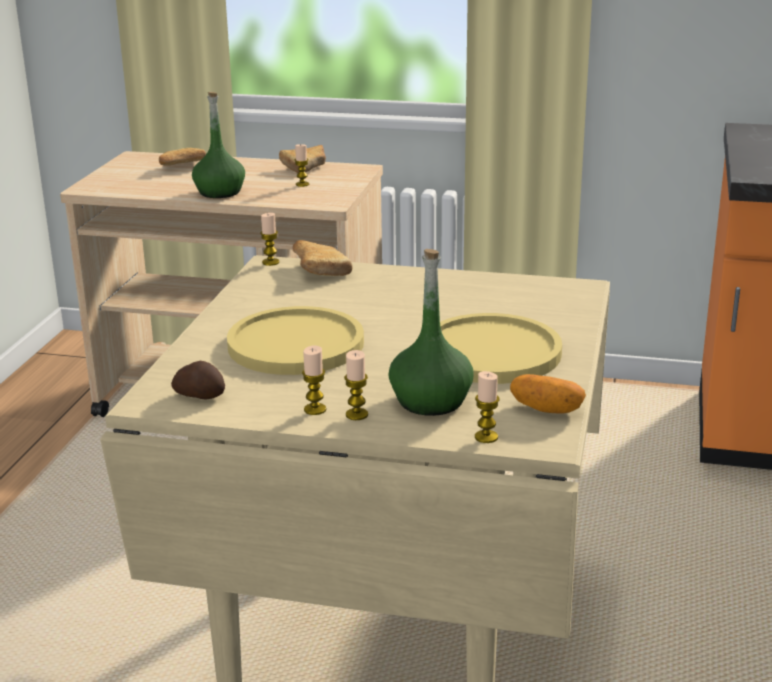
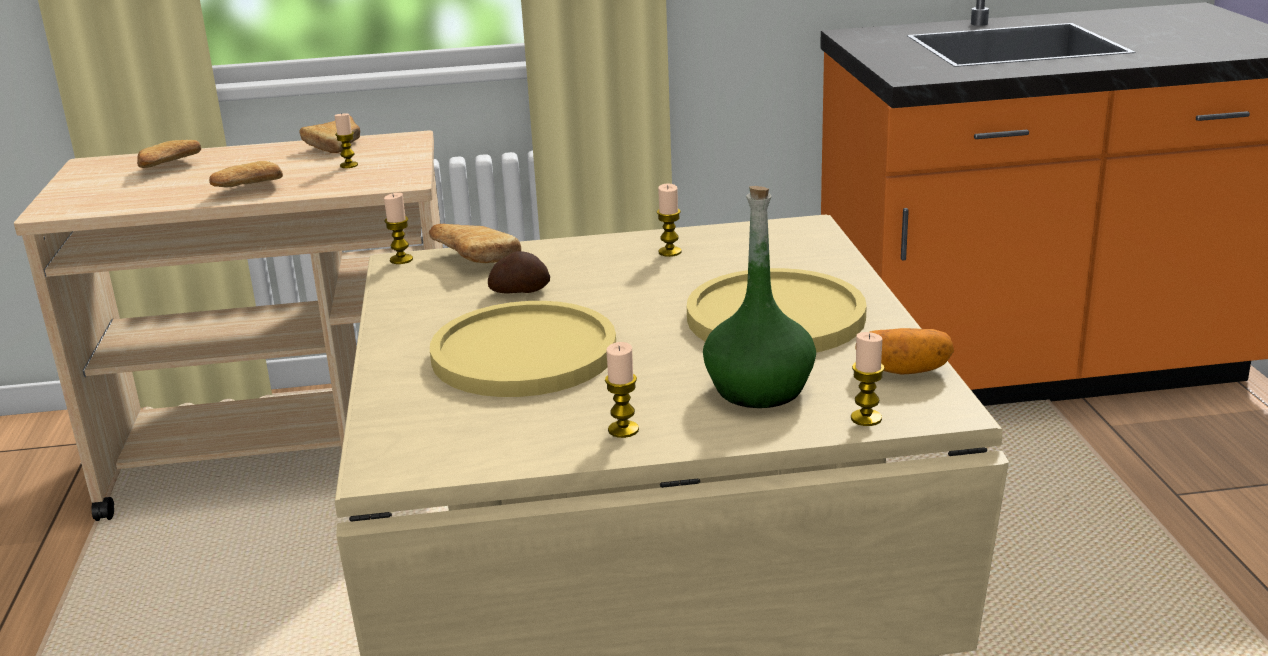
camera: 20 degrees left, 0 degrees up
potato [171,361,225,399] -> potato moved to [488,251,550,293]
green bottle [192,92,245,198] -> bread [209,161,283,187]
candle [344,350,368,420] -> candle moved to [657,183,682,257]

